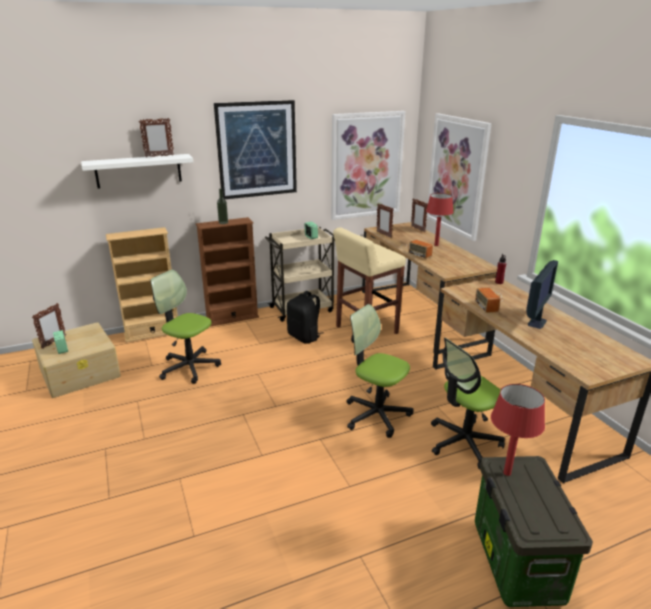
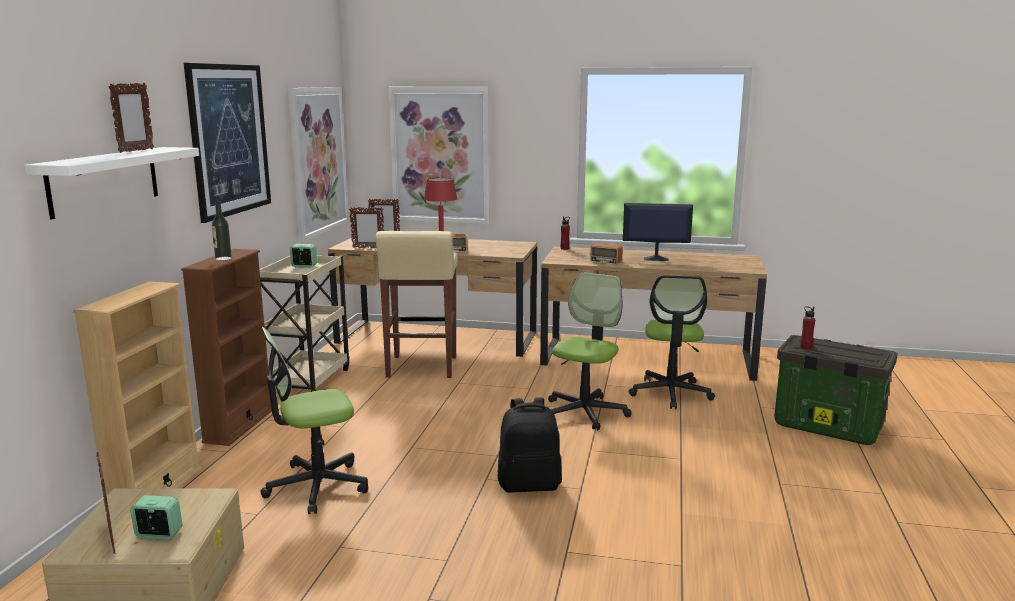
camera: 55 degrees left, 10 degrees down
black backpack [287,291,324,344] -> black backpack moved to [498,398,562,493]
office chair [346,304,413,438] -> office chair turned 135 degrees clockwise [548,272,631,431]
red table lamp [491,384,545,476] -> red bottle [800,306,815,349]
monitor [526,260,558,329] -> monitor turned 60 degrees counterclockwise [623,203,693,261]

